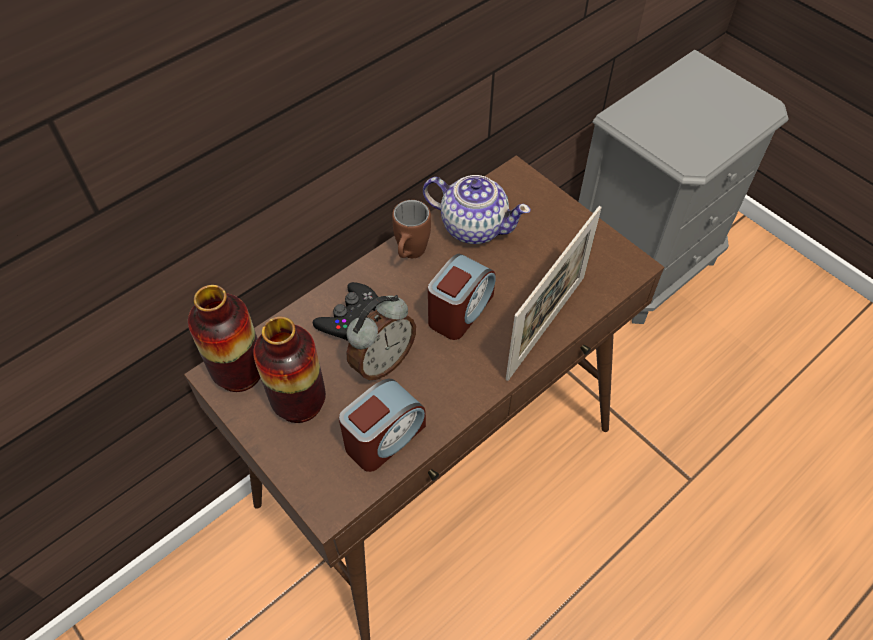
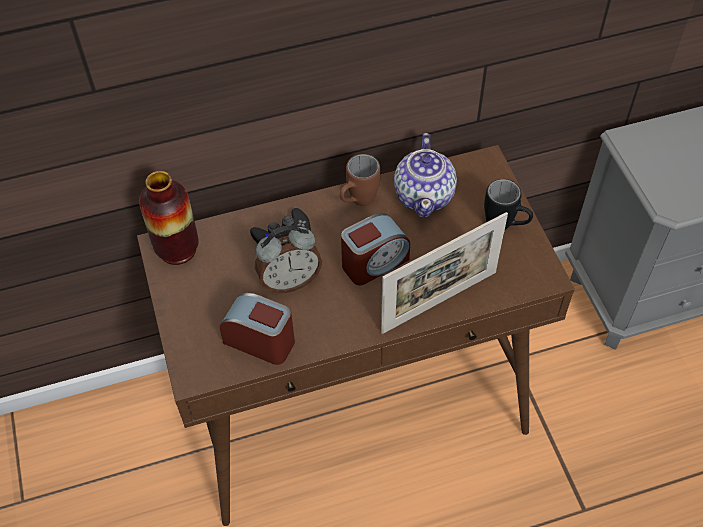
camera: 25 degrees right, 0 degrees up
vase [253,317,326,423] -> none
alarm clock [339,379,426,472] -> alarm clock turned 135 degrees counterclockwise [220,293,295,365]
teapot [423,175,531,244] -> teapot turned 45 degrees clockwise [394,133,457,218]
none -> black mug [484,179,533,230]

